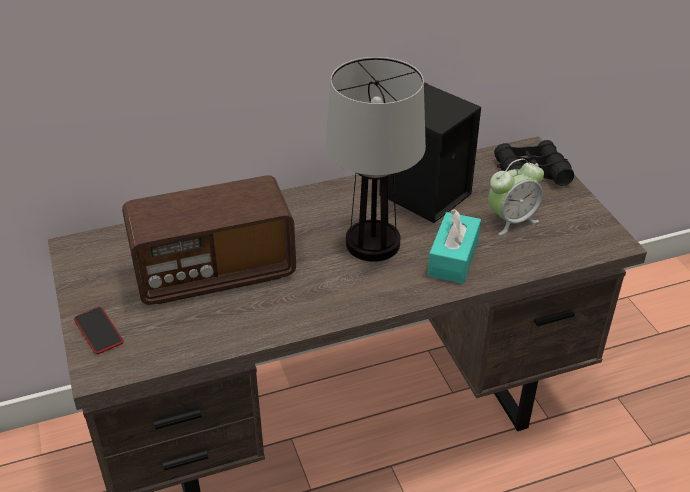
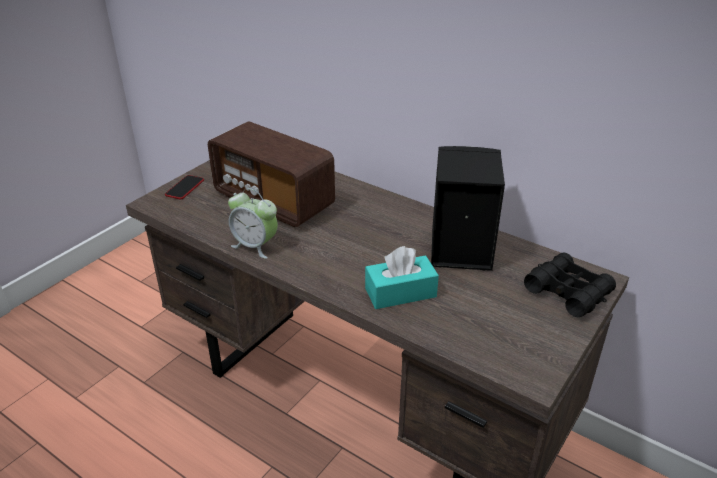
camera: 55 degrees right, 5 degrees down
table lamp [325,57,426,262] -> none
alarm clock [488,159,544,235] -> alarm clock moved to [228,188,278,259]

